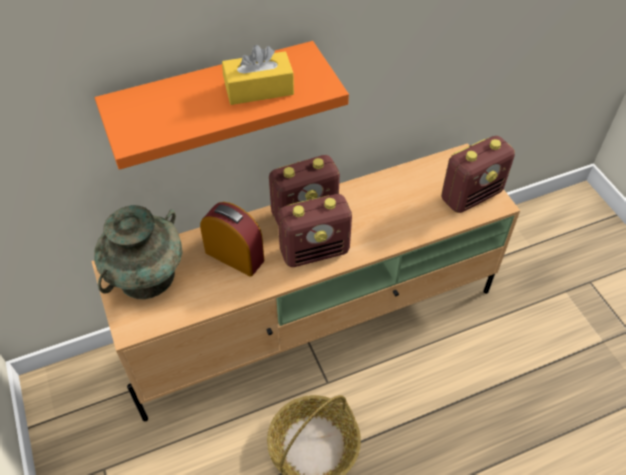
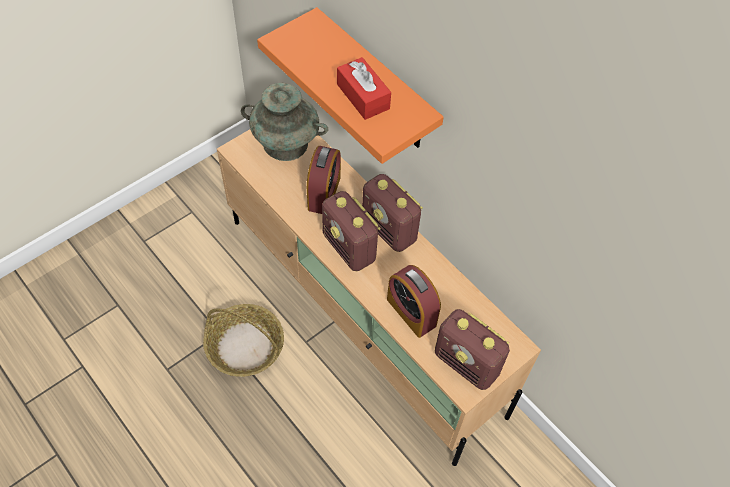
camera: 70 degrees right, 5 degrees up
yellow tissue box [222,45,294,105] -> red tissue box [337,57,391,120]
none -> alarm clock [387,265,441,338]

